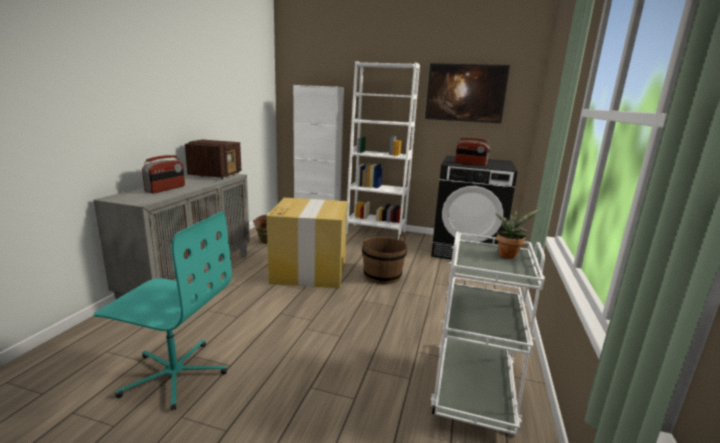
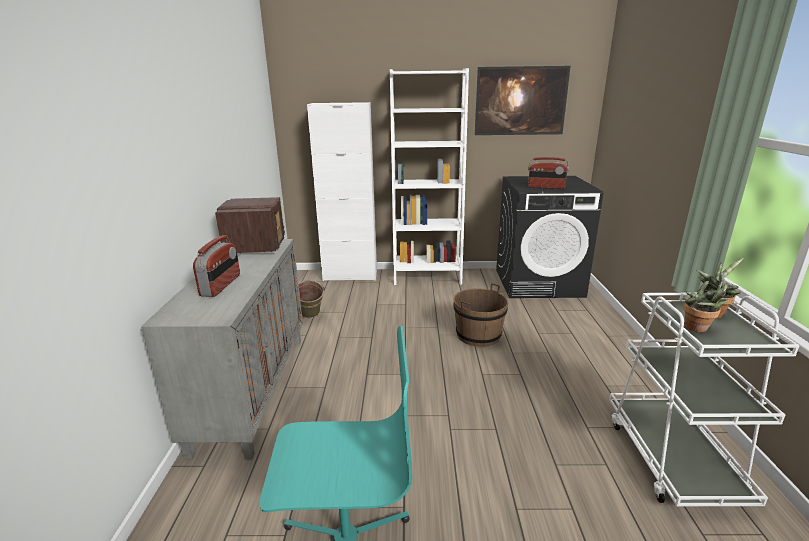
camera: 15 degrees left, 5 degrees up
cardboard box [267,198,347,288] -> none
none -> potted plant [683,280,731,332]

